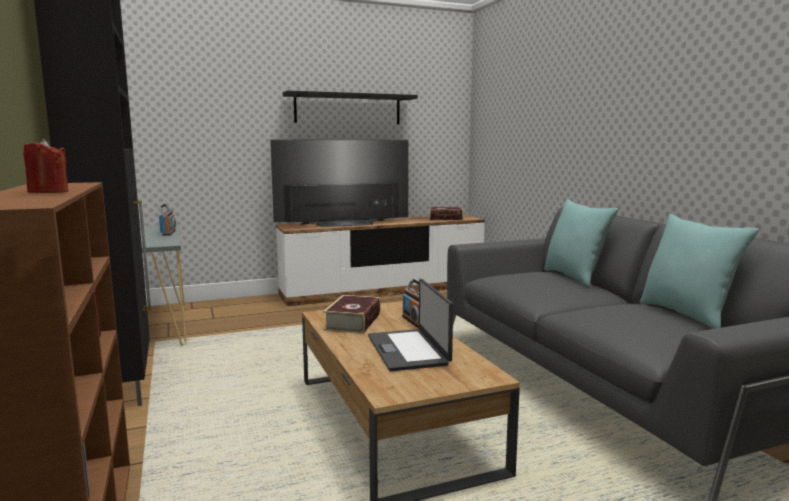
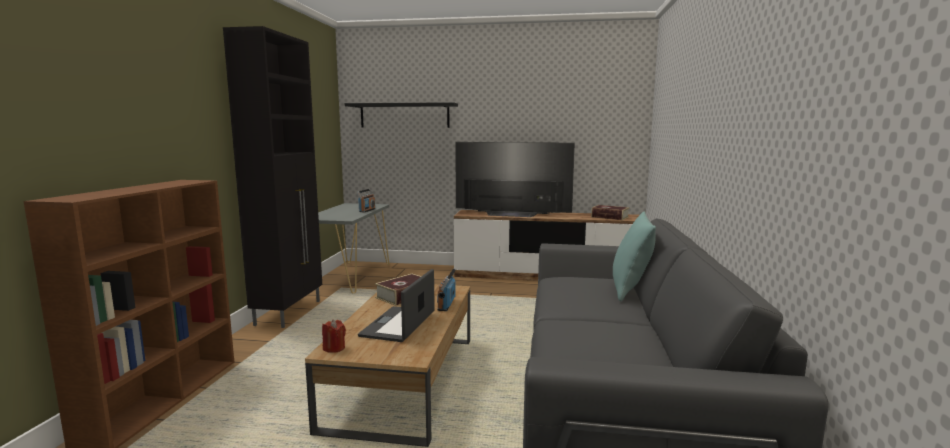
camera: 30 degrees right, 0 degrees up
red candle [23,139,69,193] -> red candle moved to [322,320,346,353]
black shelf [283,90,418,124] -> black shelf moved to [345,102,458,128]
turquoise pillow [640,214,759,329] -> none

